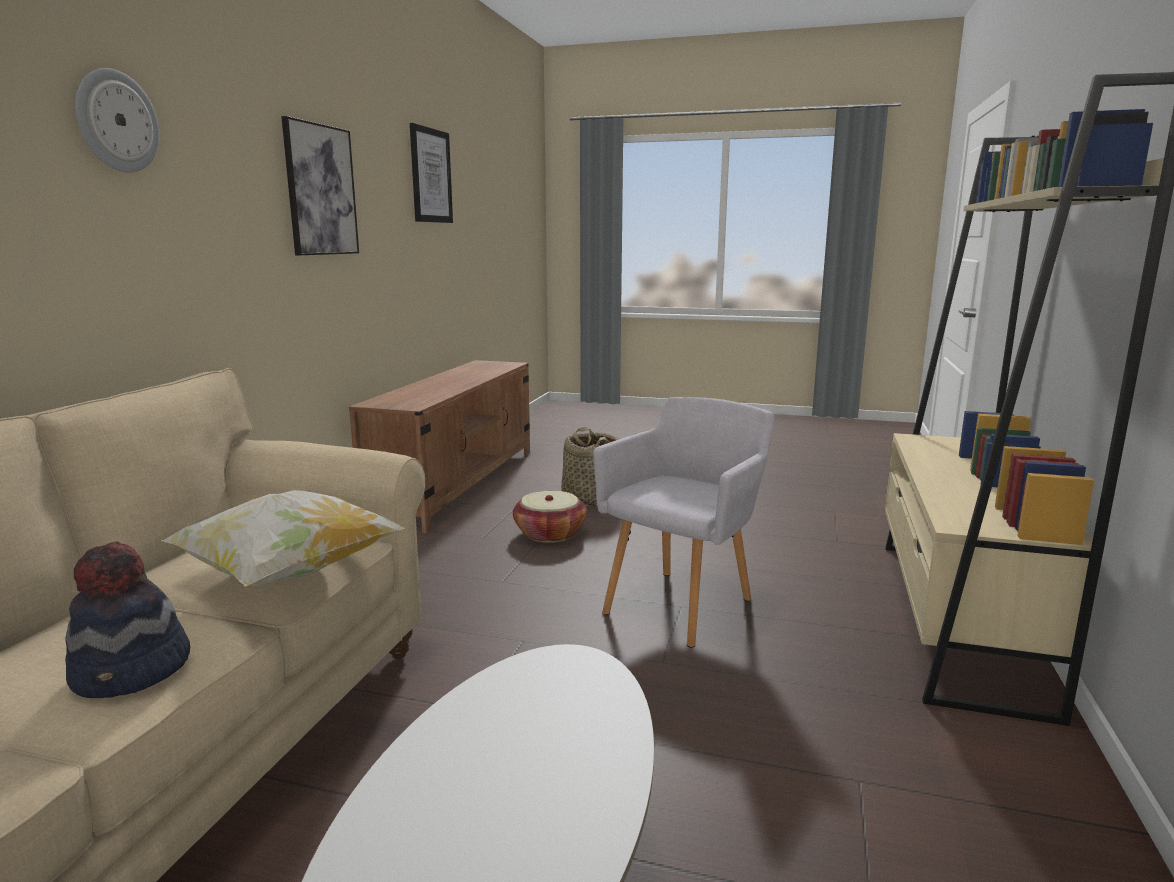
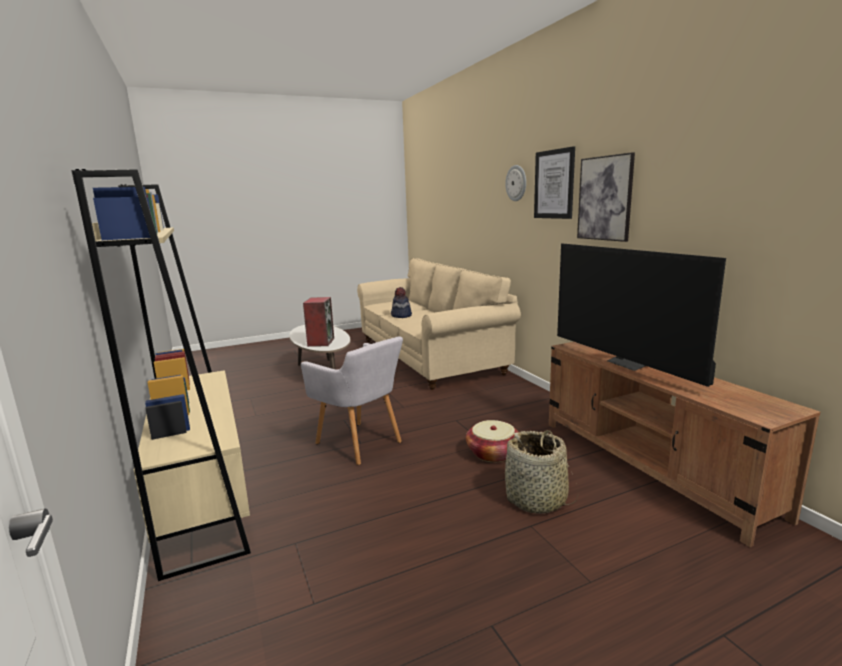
camera: 140 degrees right, 0 degrees up
pillow [161,490,404,587] -> none
picture [410,123,453,223] -> picture moved to [534,146,575,219]
grey armchair [593,397,774,648] -> grey armchair turned 45 degrees counterclockwise [301,336,403,465]
none -> speaker [303,297,334,347]
none -> television [557,243,726,387]

